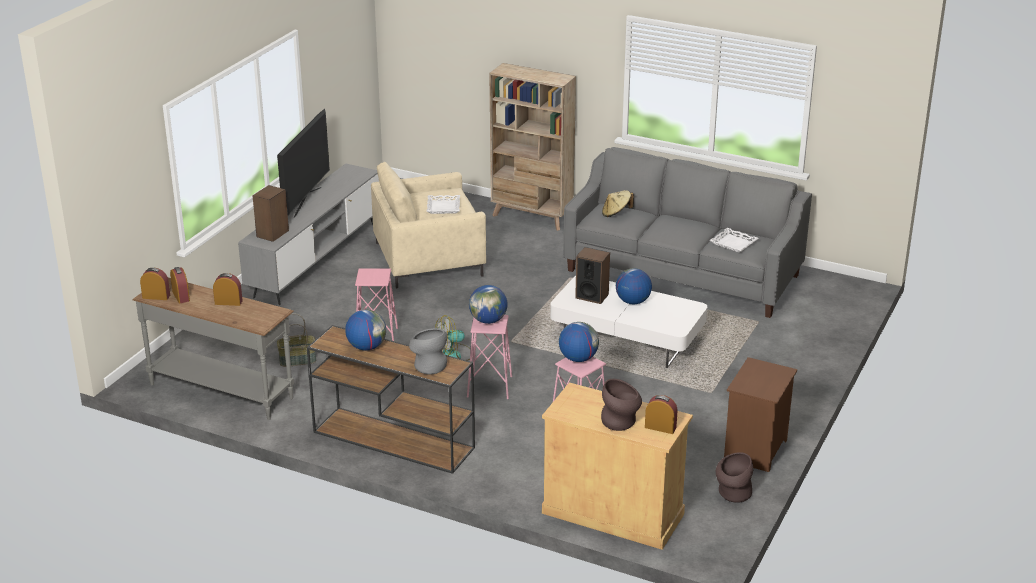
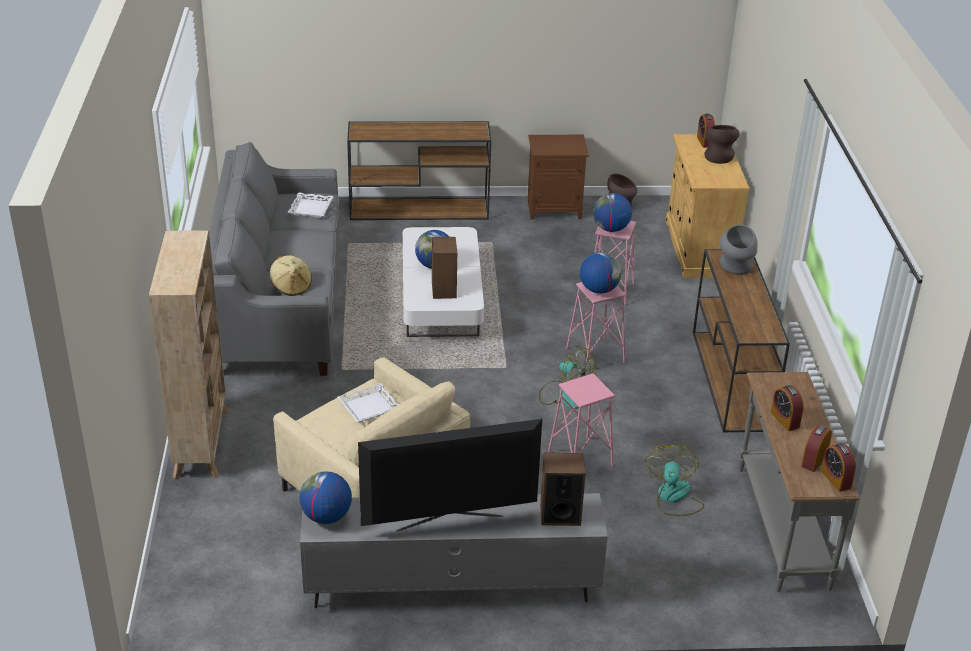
camera: 120 degrees left, 5 degrees up
basket [277,313,316,367] -> fan [646,443,704,516]
globe [345,310,386,351] -> globe moved to [300,471,352,524]
none -> brown console table [347,121,491,220]

